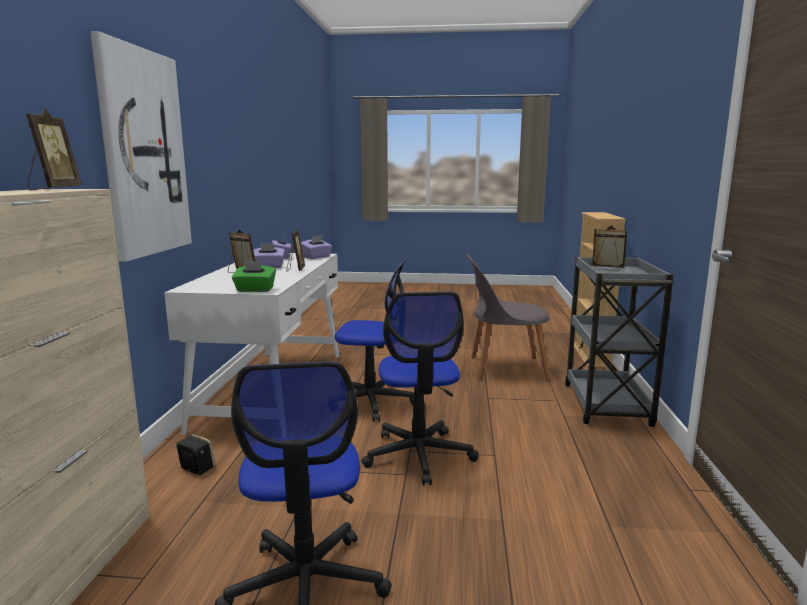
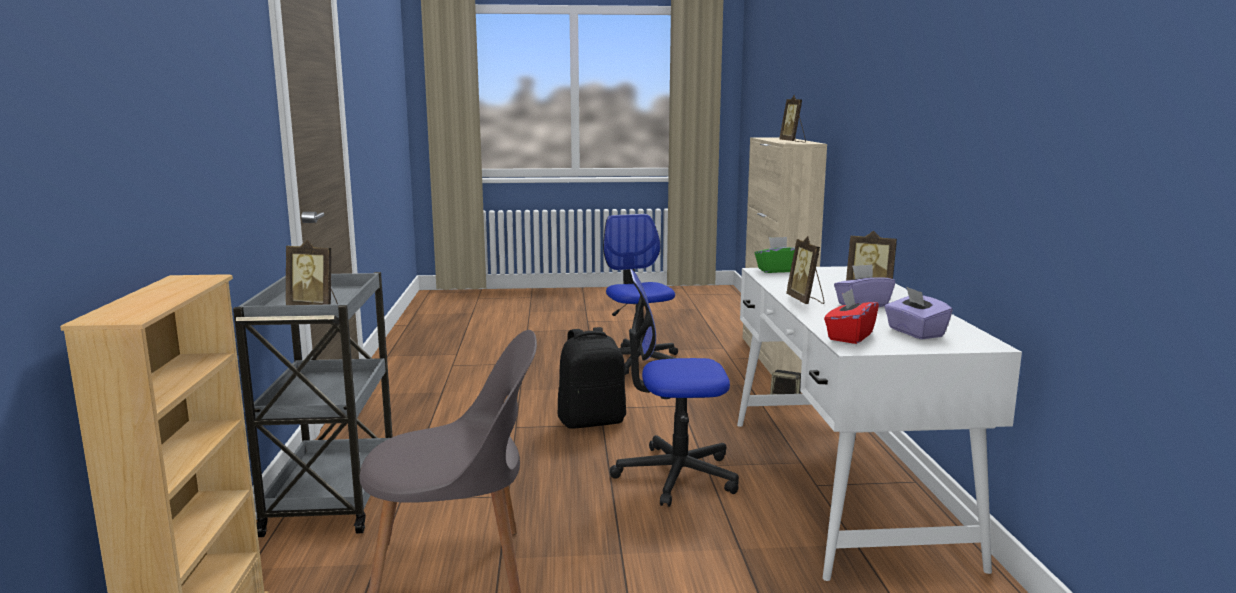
camera: 170 degrees right, 0 degrees up
picture [90,31,192,262] -> none
purple tissue box [301,235,332,259] -> red tissue box [824,289,879,344]
office chair [361,292,479,485] -> black backpack [558,327,626,429]

